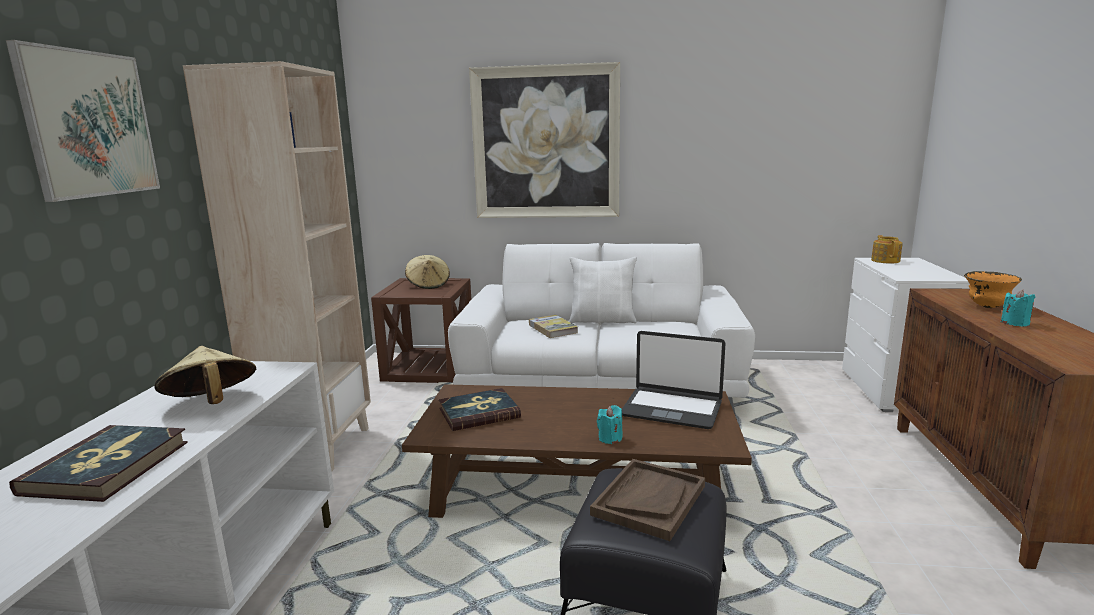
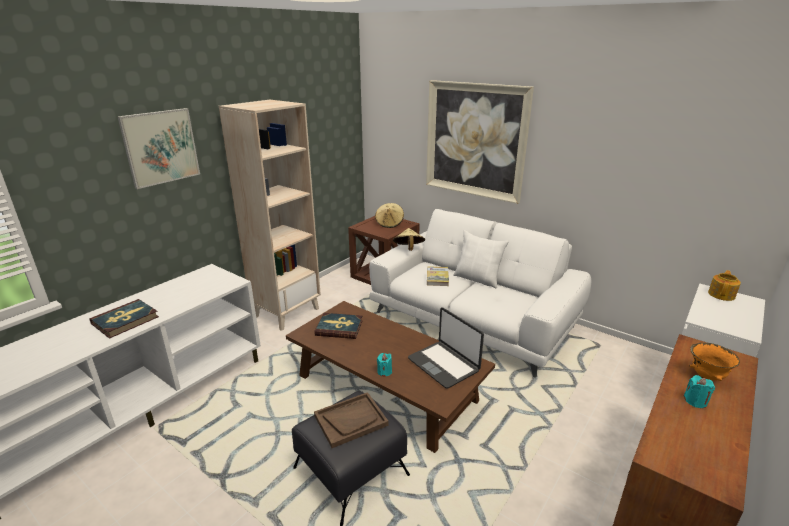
camera: 30 degrees right, 10 degrees up
beige hat [154,346,256,404] -> beige hat moved to [393,228,425,251]

